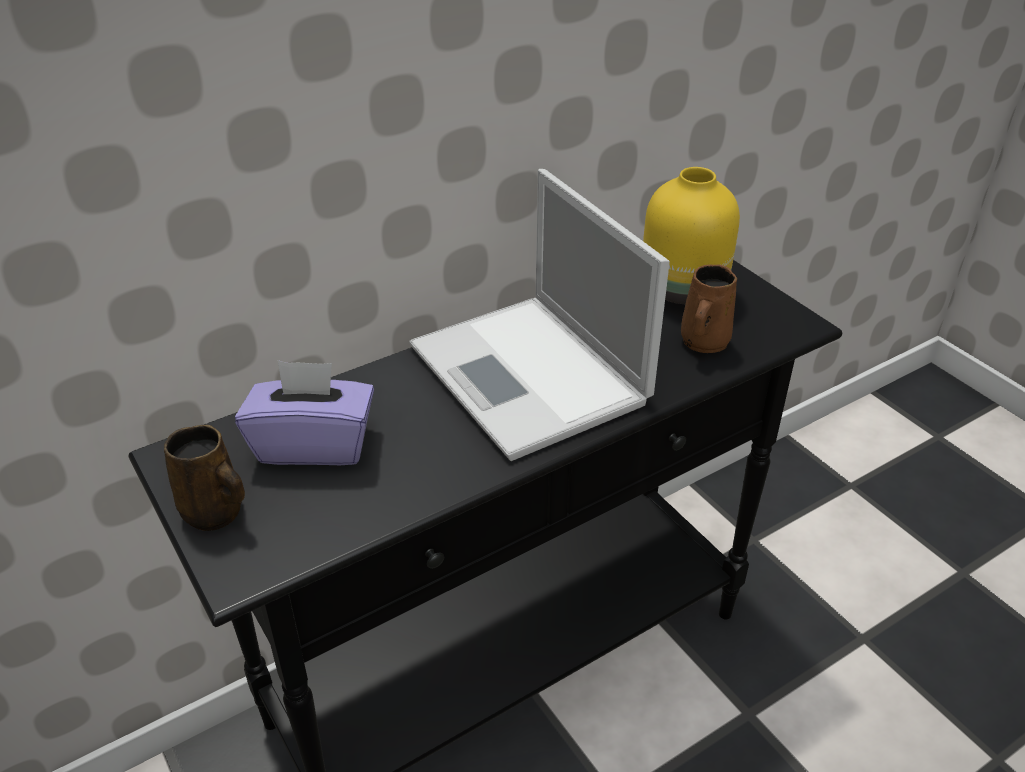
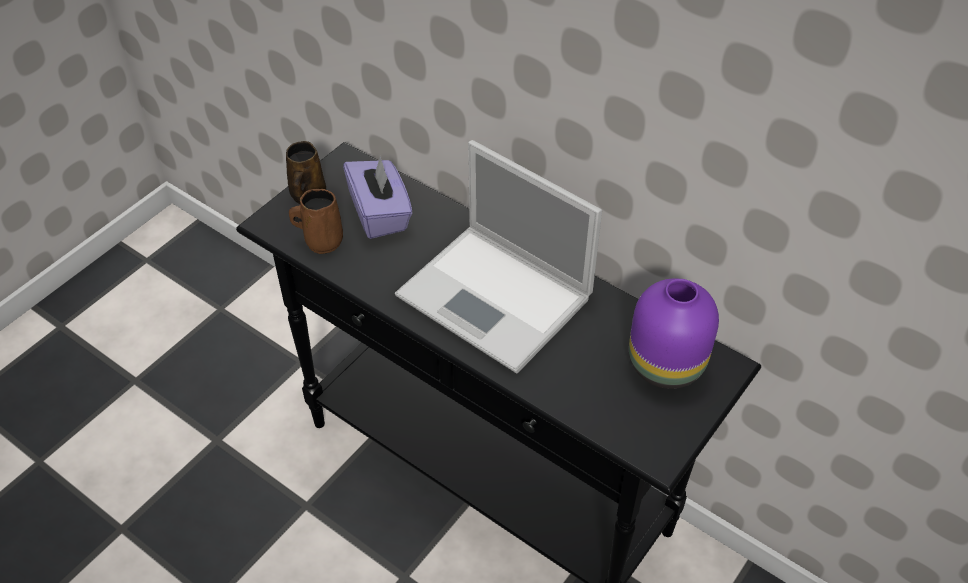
camera: 70 degrees right, 10 degrees up
laptop [409,169,670,461] -> laptop turned 90 degrees counterclockwise [395,140,602,373]
yellow vase [643,167,740,304] -> purple vase [629,278,719,389]
brown mug [681,264,737,353] -> brown mug moved to [289,189,343,254]

